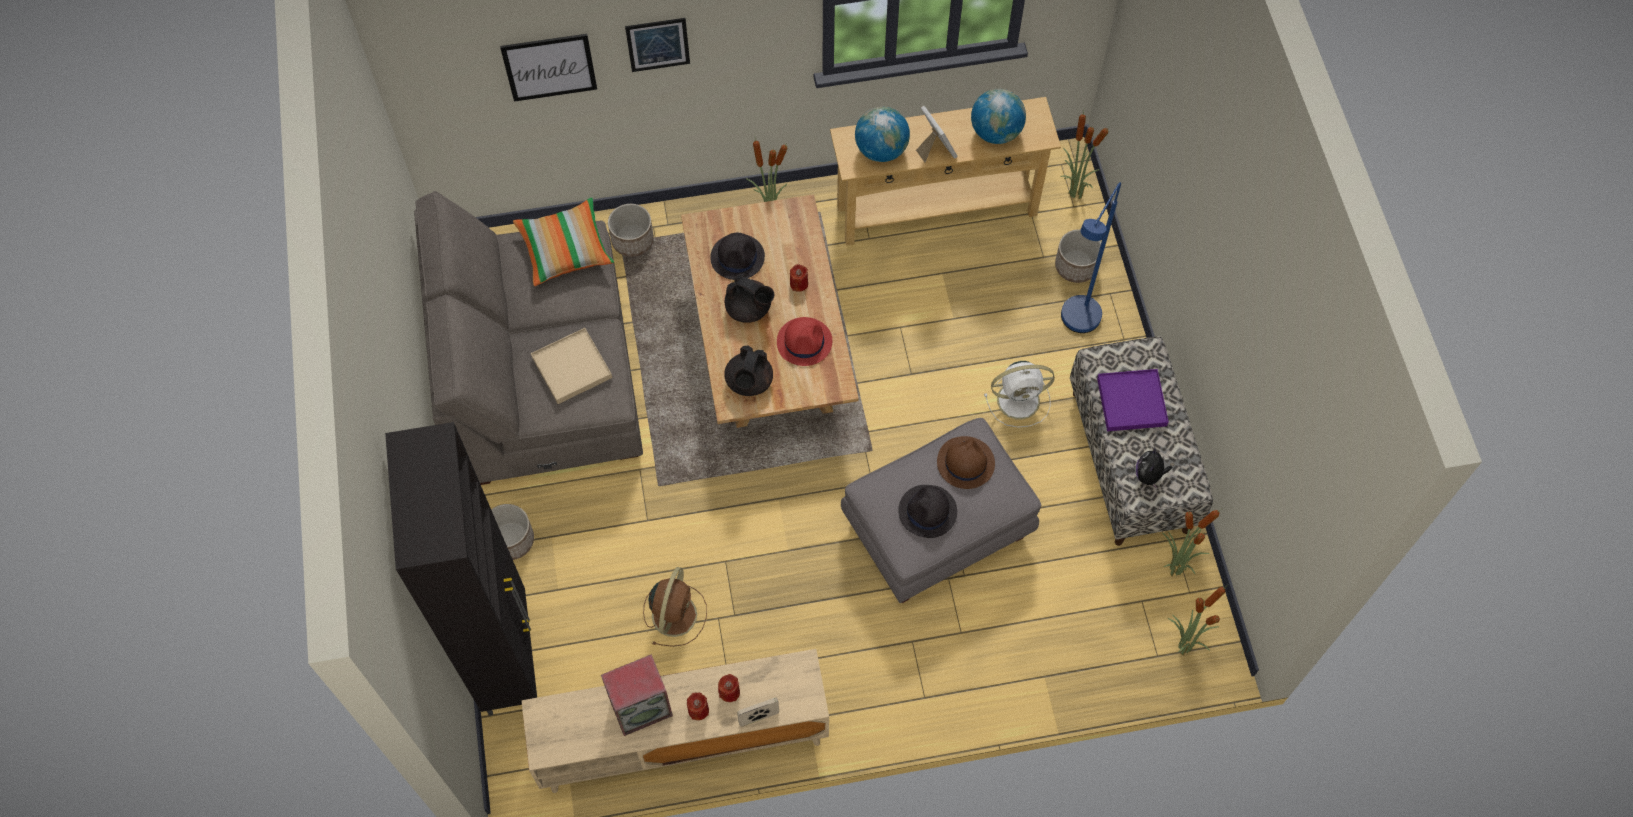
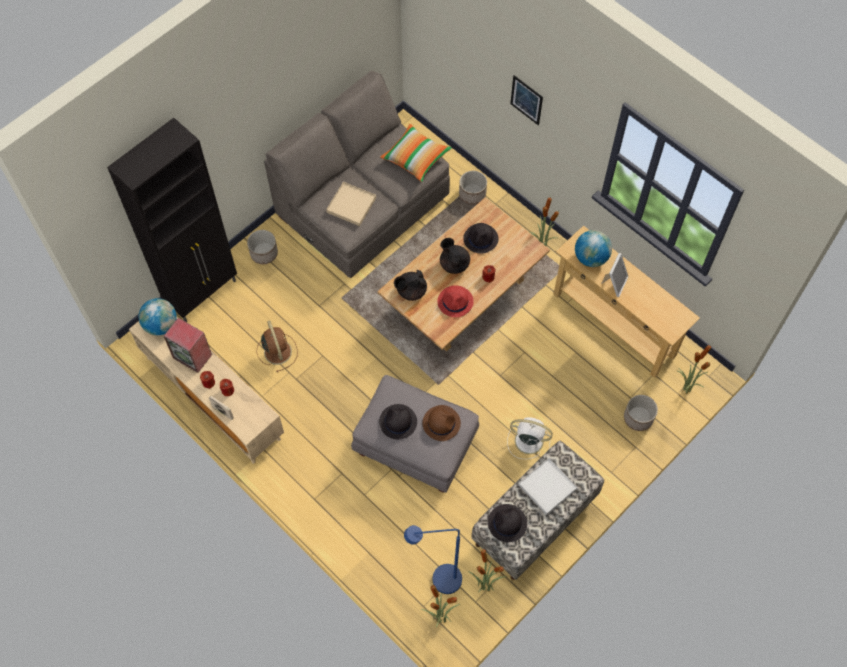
camera: 55 degrees right, 0 degrees up
picture [500,34,597,102] -> none
brown fan [643,567,707,647] -> brown fan turned 90 degrees counterclockwise [257,321,298,372]
black teapot [725,273,775,323] -> black teapot turned 150 degrees clockwise [440,238,470,274]
globe [971,89,1026,144] -> globe moved to [139,298,177,335]
white fan [984,361,1055,428] -> white fan turned 150 degrees clockwise [507,417,553,459]
blue floor lamp [1061,182,1121,333] -> blue floor lamp moved to [404,525,462,594]
purple tray [1097,369,1169,431] -> white tray [518,458,577,515]
plush toy [1136,448,1172,489] -> black hat [488,504,527,542]

